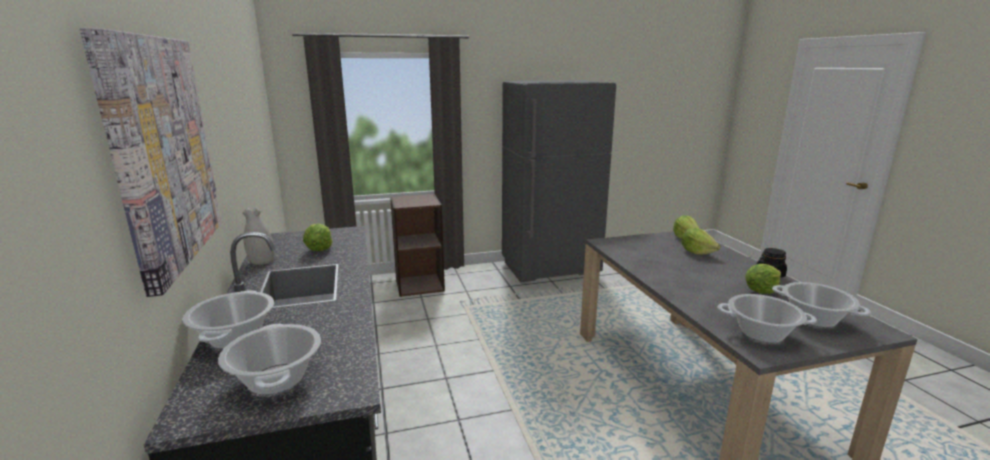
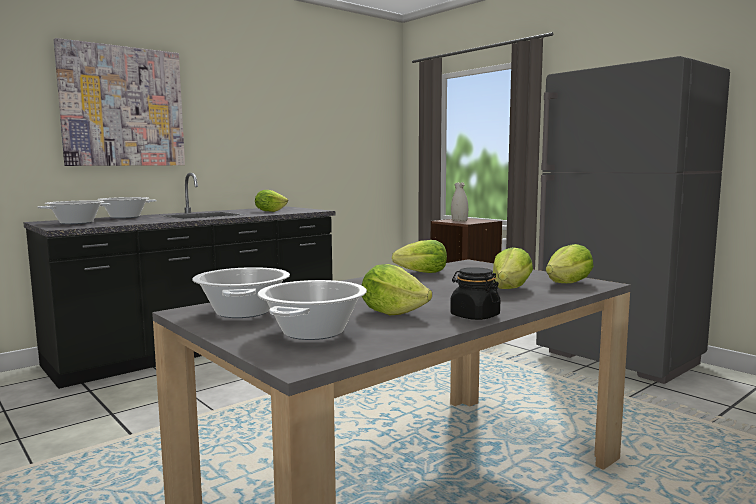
camera: 65 degrees right, 10 degrees down
white vase [242,207,274,265] -> white vase moved to [451,182,468,222]
none -> lettuce [392,240,447,273]

